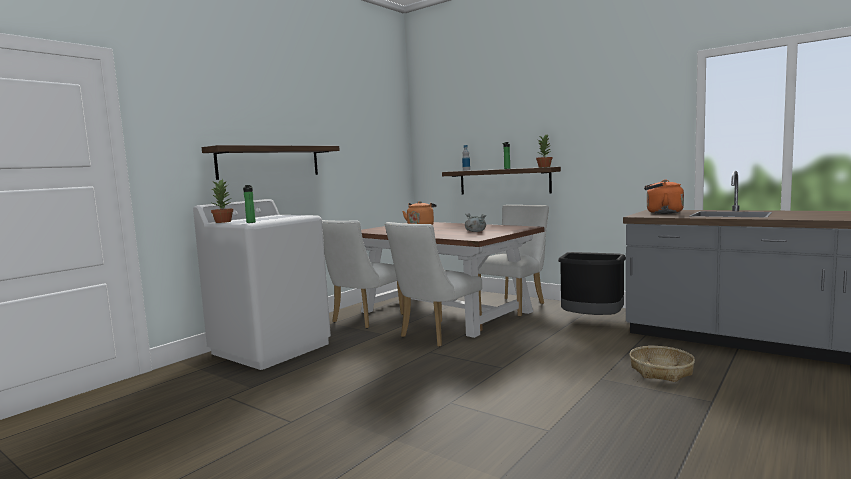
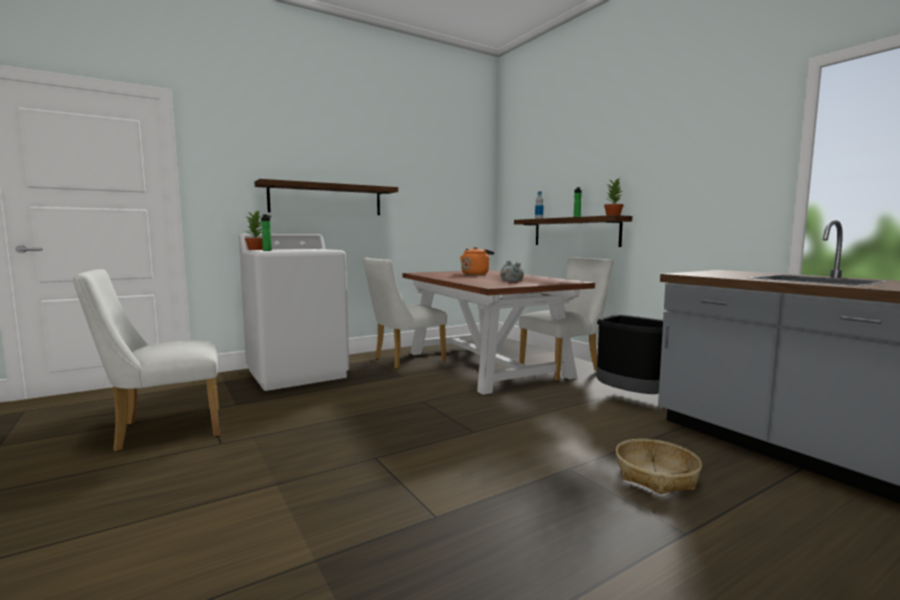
camera: 20 degrees right, 0 degrees up
white chair [385,222,483,347] -> white chair moved to [73,269,220,452]
orange kettle [644,180,684,214] -> none

